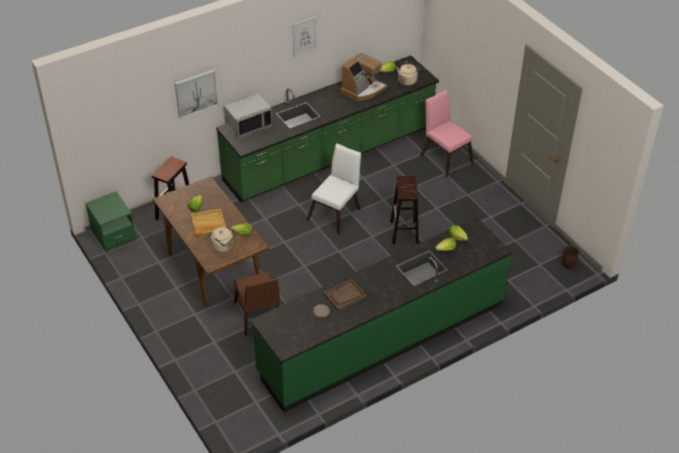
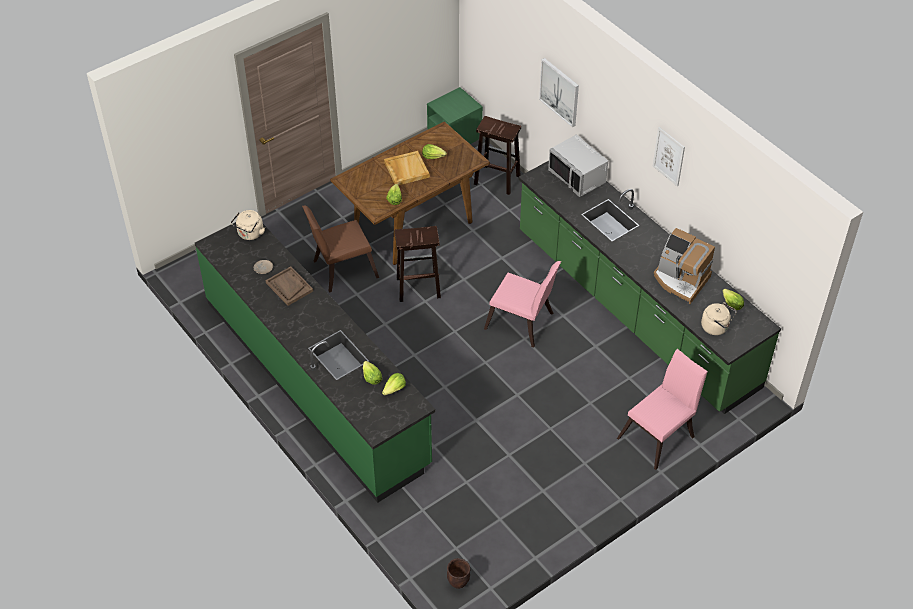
camera: 85 degrees right, 5 degrees up
beige kettle [211,227,237,253] -> beige kettle moved to [231,210,265,240]
white chair [306,143,361,234] -> pink chair [484,261,561,348]
brown stool [390,176,419,244] -> brown stool moved to [395,226,441,302]

